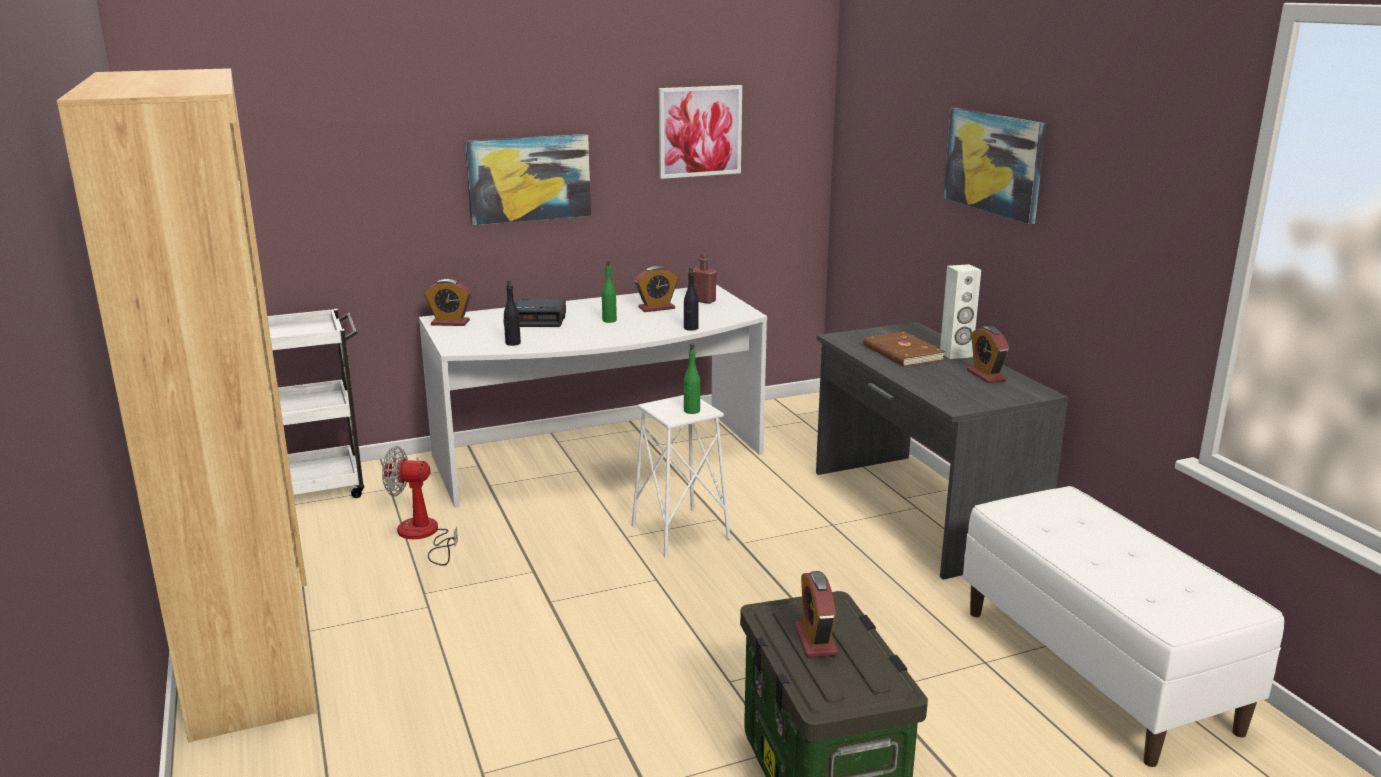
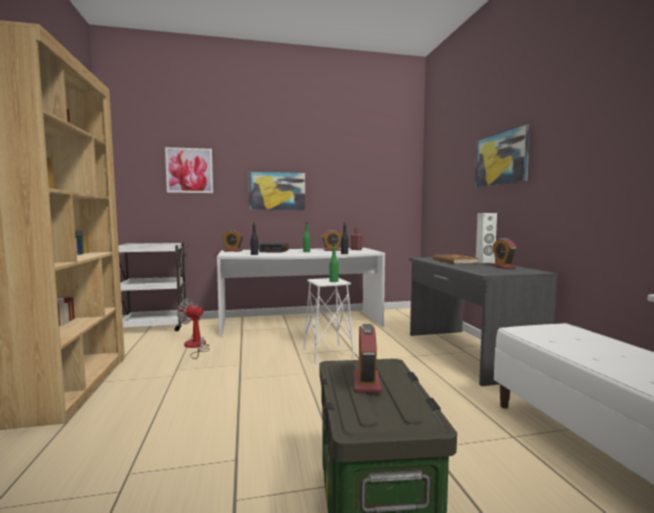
camera: 10 degrees right, 15 degrees down
picture [659,85,742,179] -> picture moved to [165,147,213,193]

